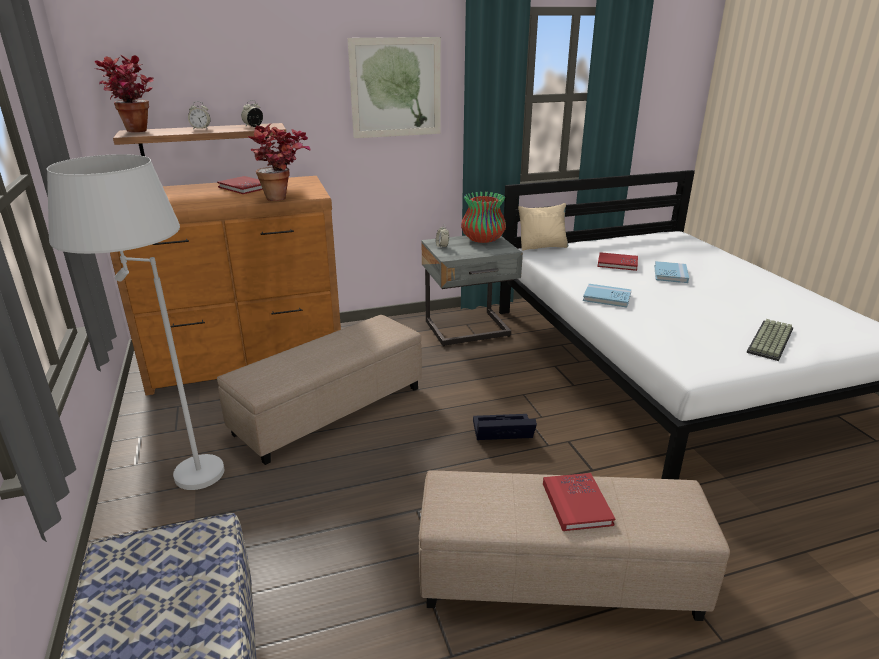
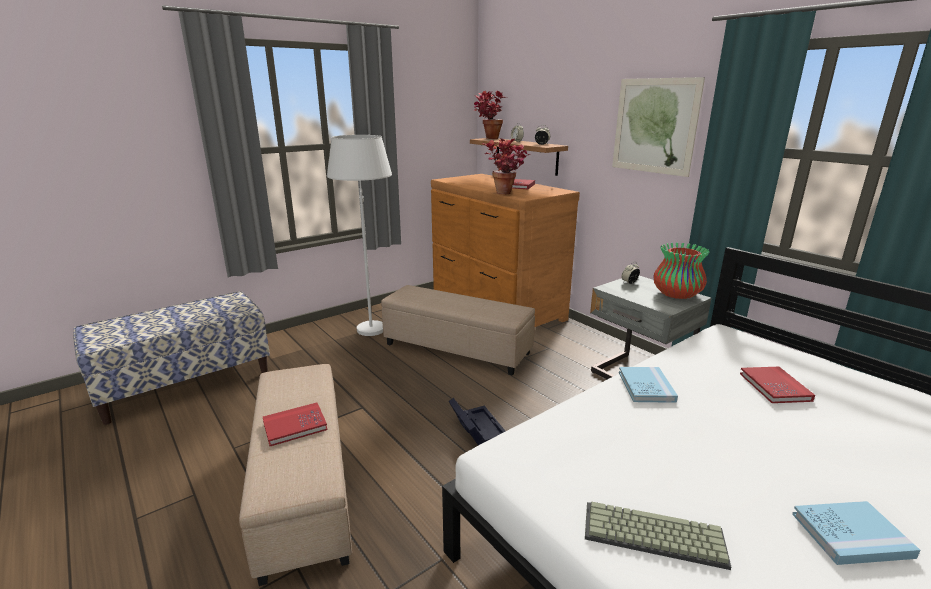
camera: 70 degrees right, 5 degrees down
beige pillow [518,203,568,250] -> none
blue book [654,261,689,283] -> blue book moved to [792,501,921,565]

